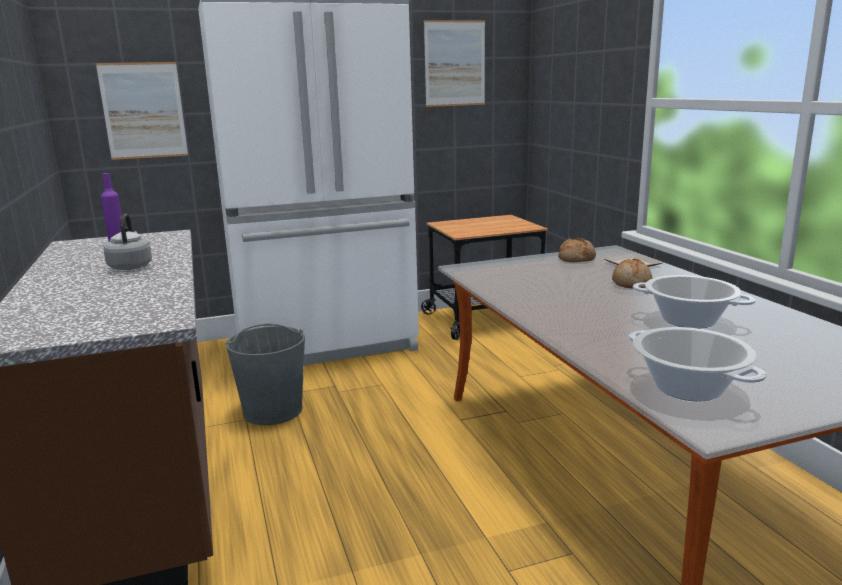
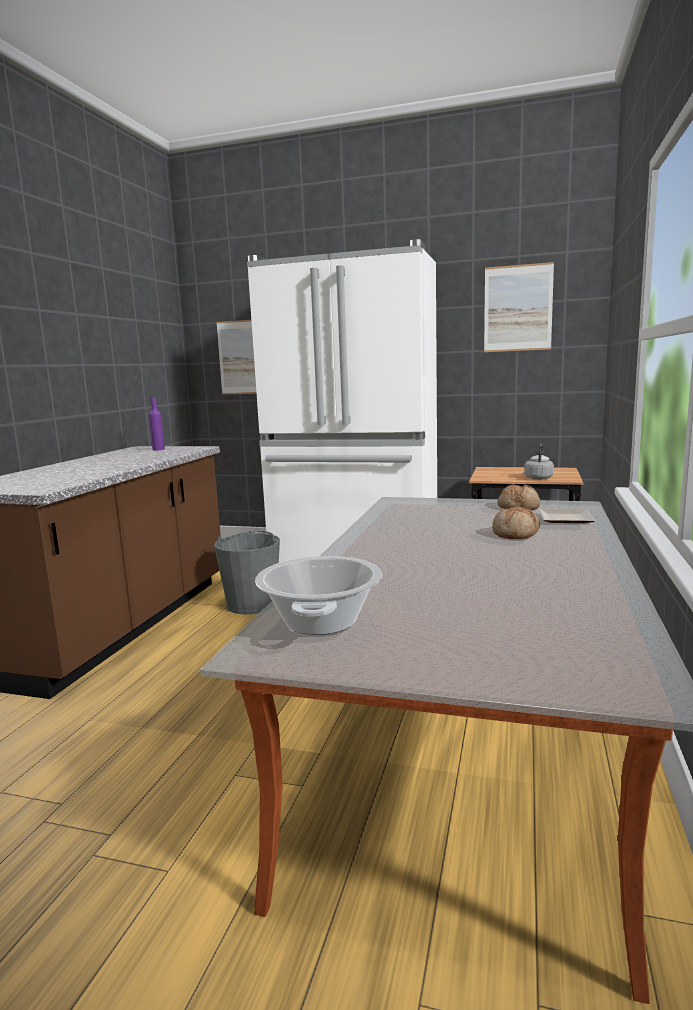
camera: 35 degrees right, 5 degrees down
grey kettle [104,214,152,270] -> grey kettle moved to [524,444,554,480]
cooking pot [633,275,756,329] -> none

